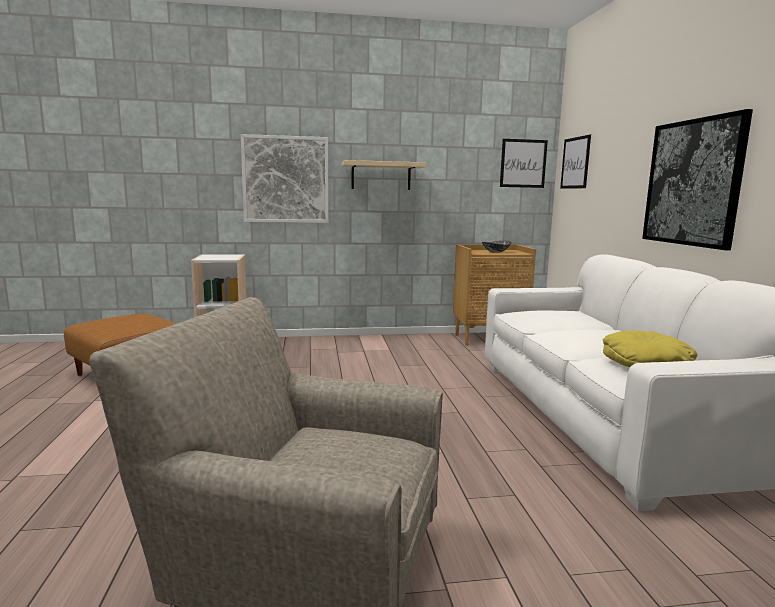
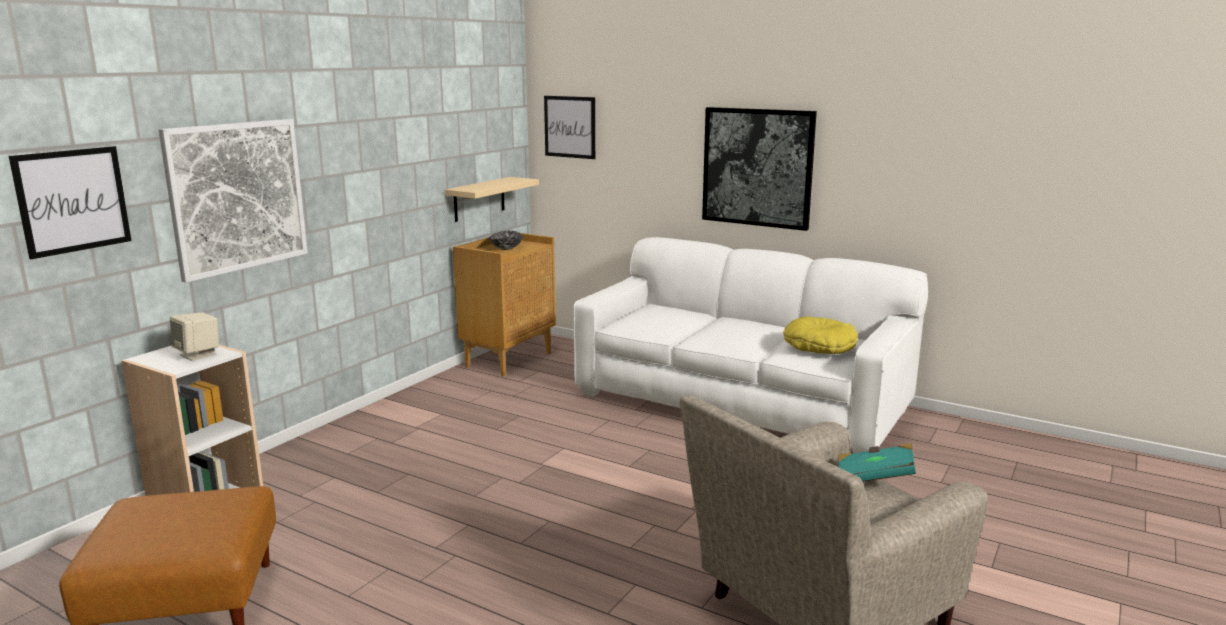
camera: 50 degrees left, 5 degrees up
beige shelf [342,160,426,190] -> beige shelf moved to [445,177,539,222]
picture [500,139,548,188] -> picture moved to [9,146,132,259]
none -> beige speaker [170,312,219,361]
none -> turquoise book [838,443,916,482]

